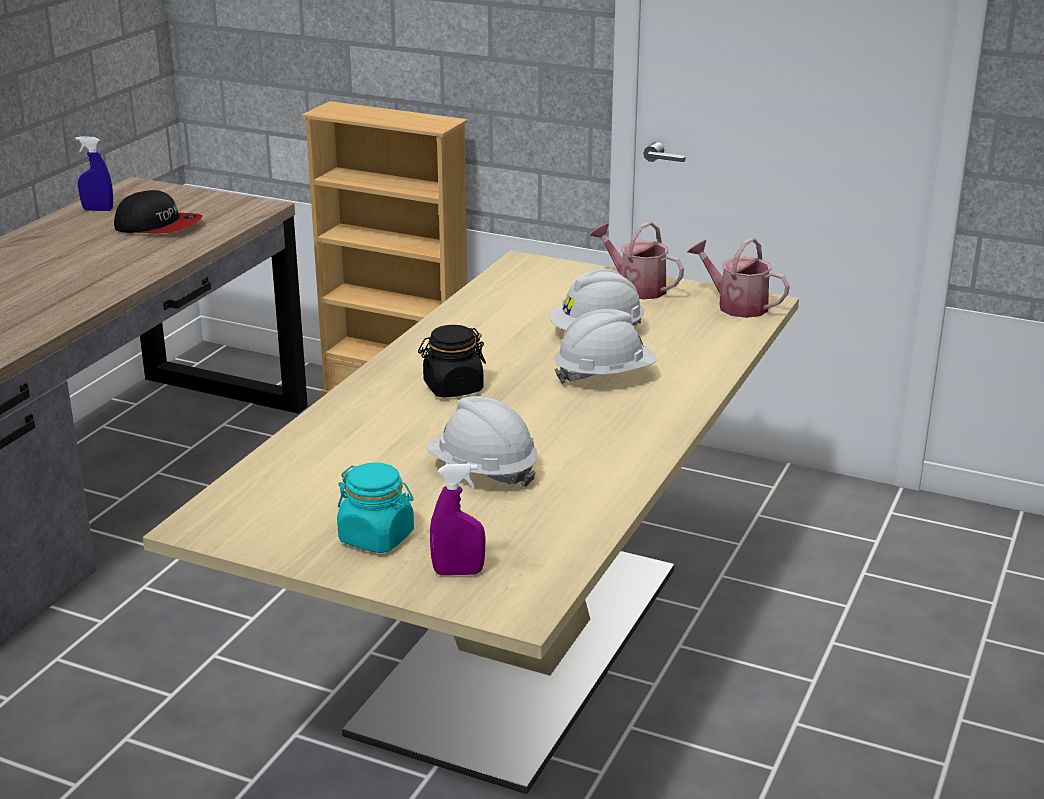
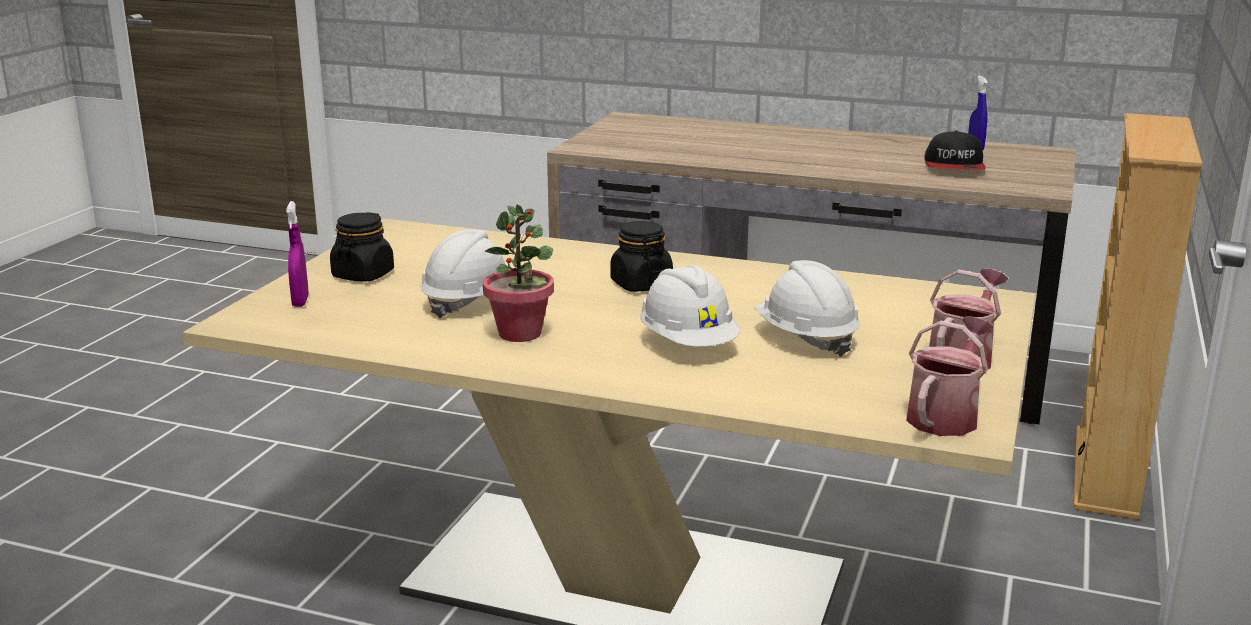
camera: 85 degrees right, 5 degrees down
turquoise jar [337,462,414,553] -> black jar [330,212,394,282]
none -> potted plant [483,205,554,342]

